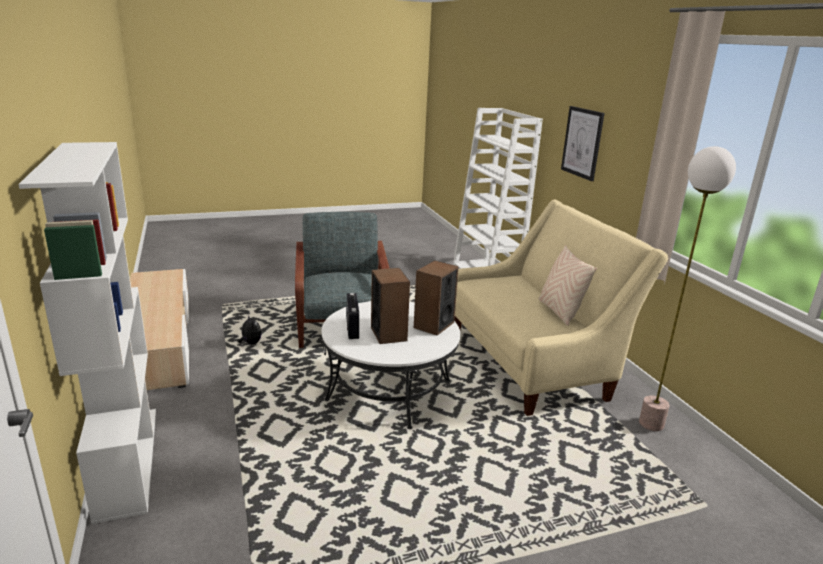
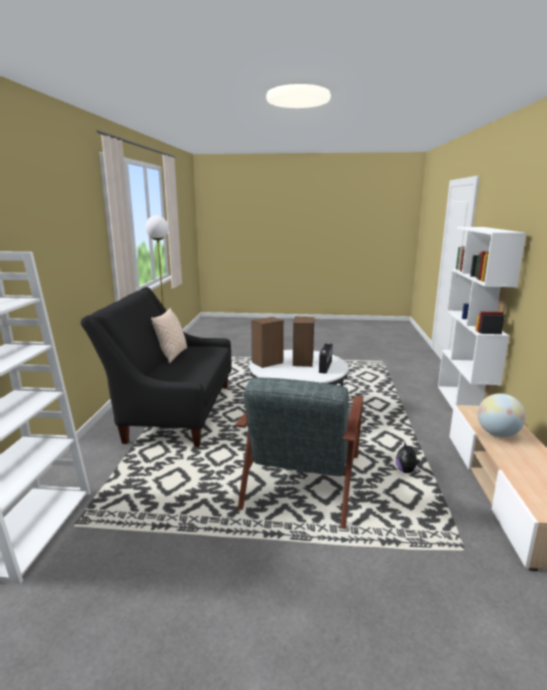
camera: 155 degrees left, 5 degrees down
beige sofa [454,200,668,416] -> black sofa [81,287,232,447]
picture [561,106,604,181] -> none
none -> globe [477,393,526,437]

